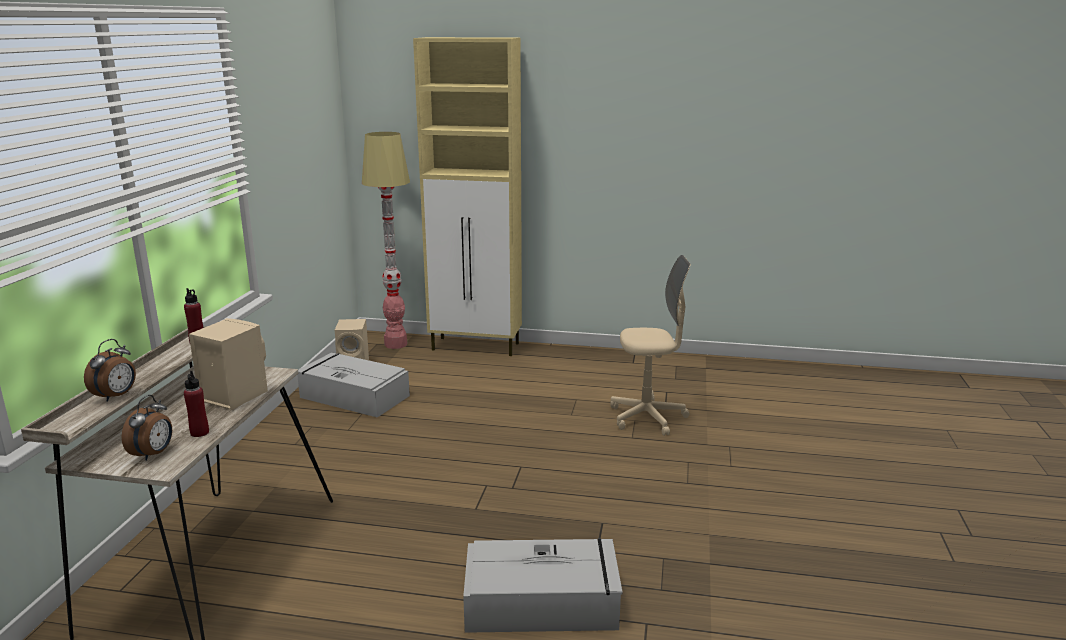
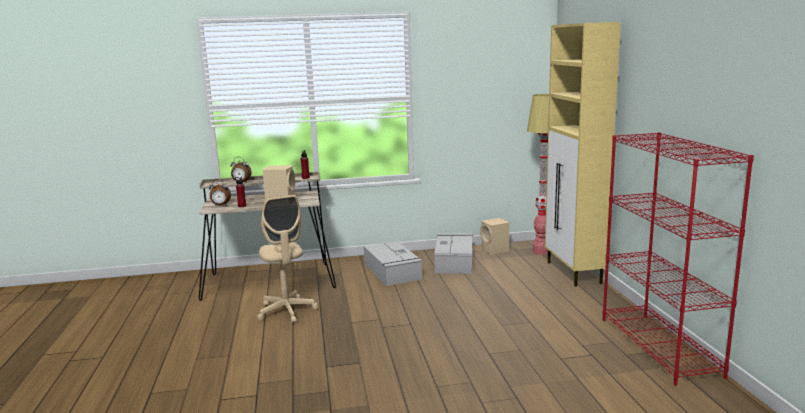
camera: 70 degrees right, 5 degrees down
grey storage box [463,538,623,633] -> grey storage box moved to [364,241,422,286]
beige office chair [610,255,691,436] -> beige office chair moved to [257,195,318,324]
none -> red bookcase [603,132,754,386]

